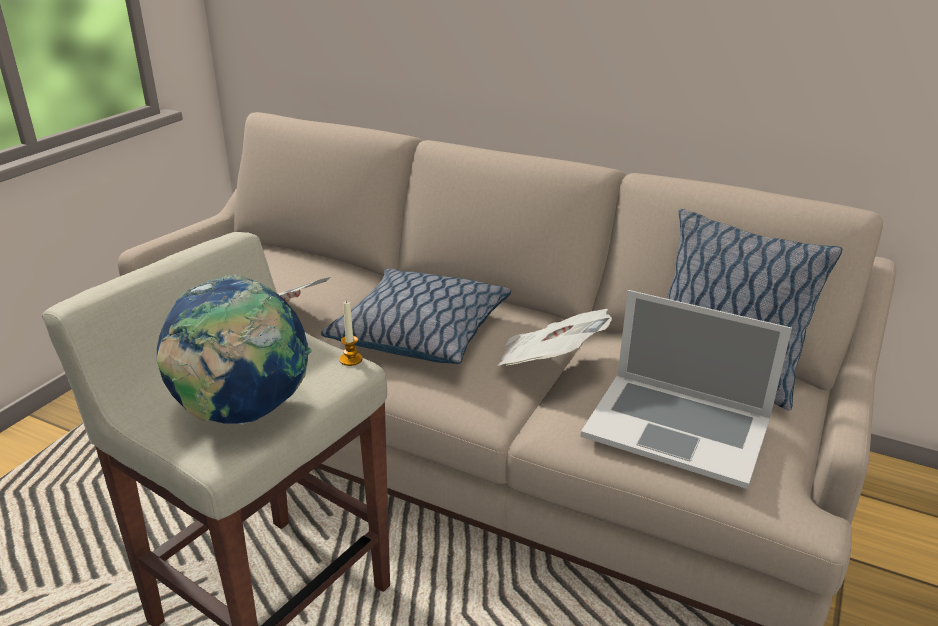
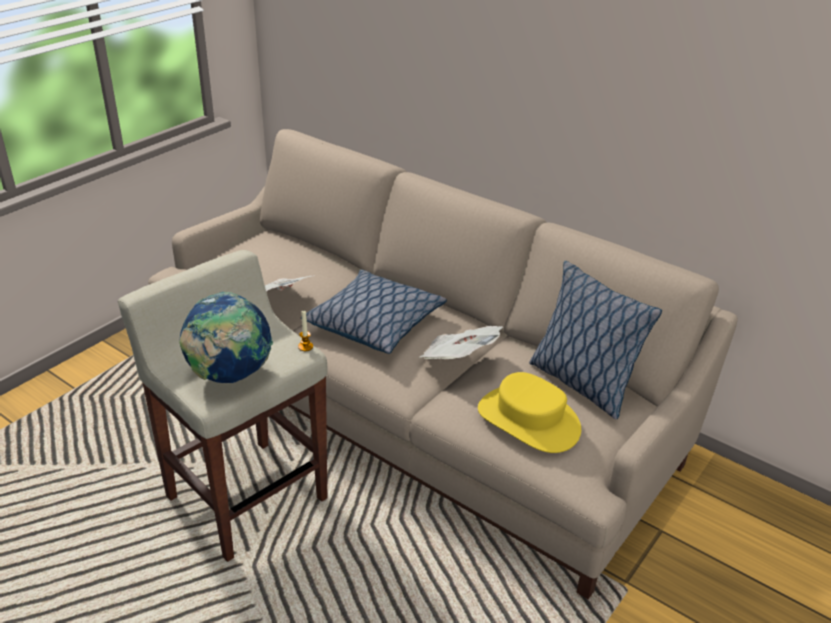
camera: 10 degrees right, 5 degrees up
laptop [581,290,792,489] -> yellow hat [478,372,581,453]

